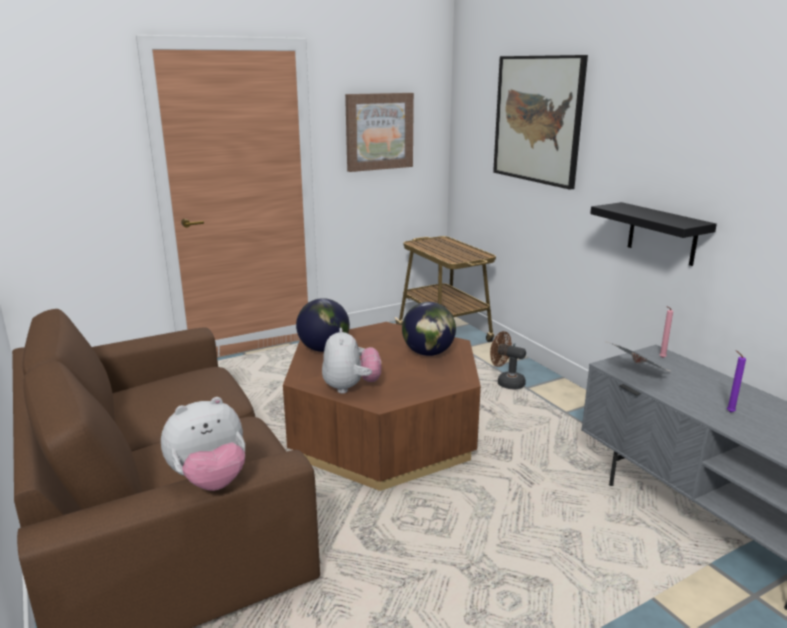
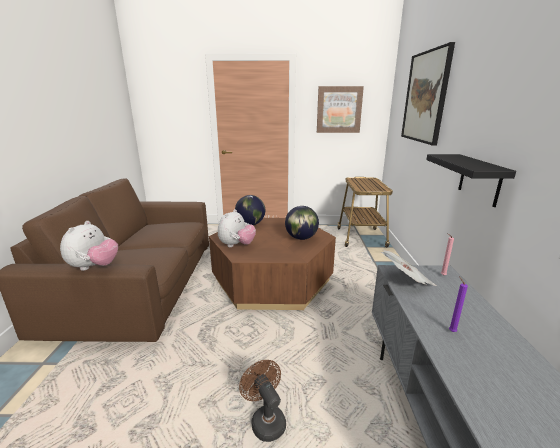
camera: 30 degrees right, 0 degrees up
plush toy [161,397,245,491] -> plush toy turned 75 degrees counterclockwise [60,221,118,271]
brown fan [490,331,526,390] -> brown fan moved to [239,360,286,442]

